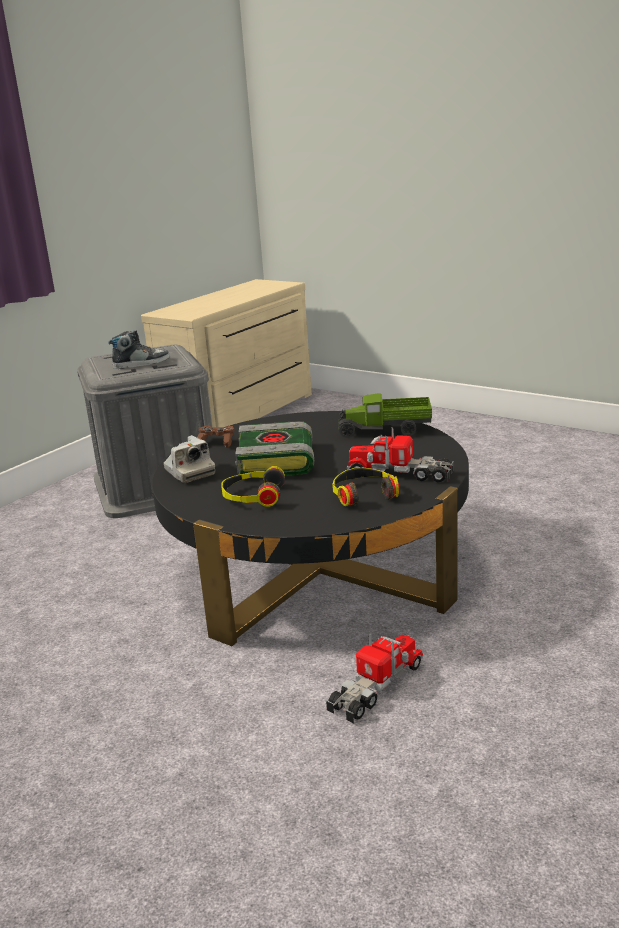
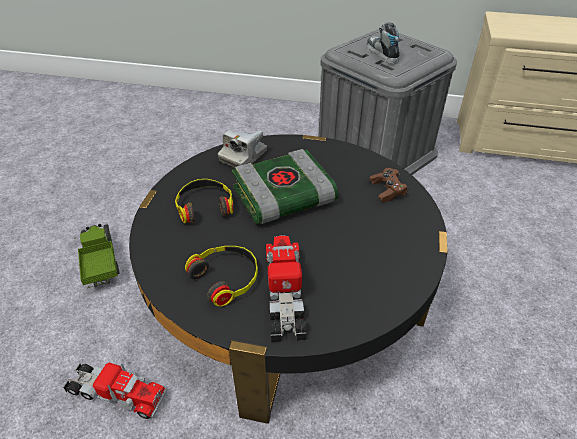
camera: 65 degrees right, 20 degrees up
shoe [108,330,170,369] -> shoe turned 150 degrees counterclockwise [367,22,400,64]
brown game controller [197,426,234,448] -> brown game controller moved to [369,168,408,202]
toy truck [338,393,432,438] -> toy truck moved to [74,224,120,288]

